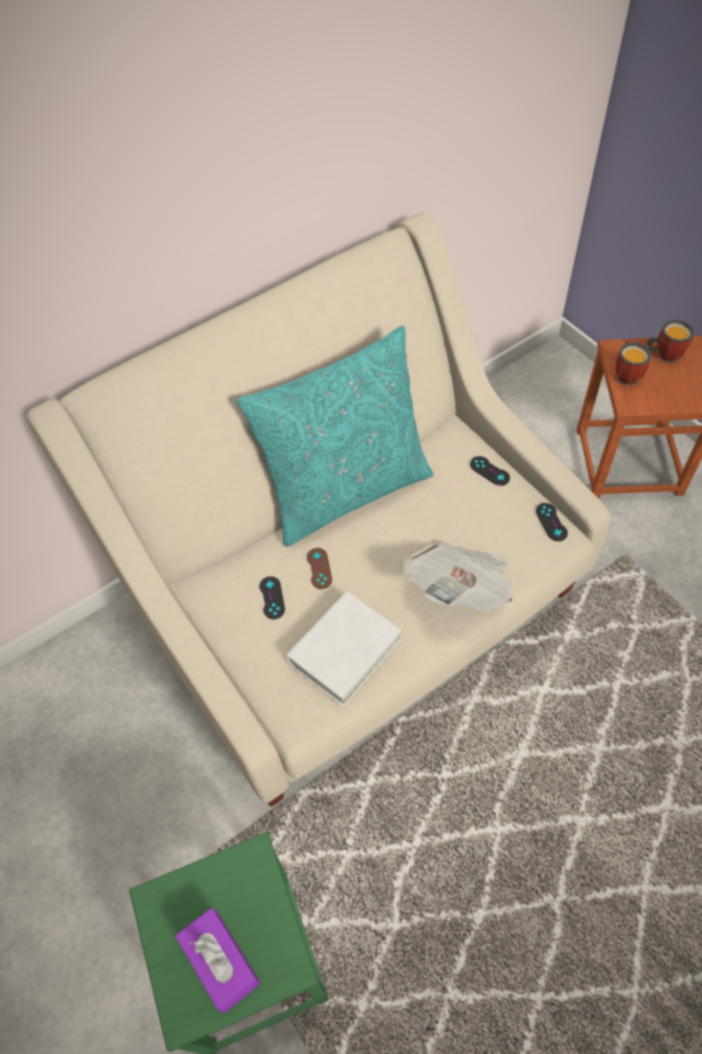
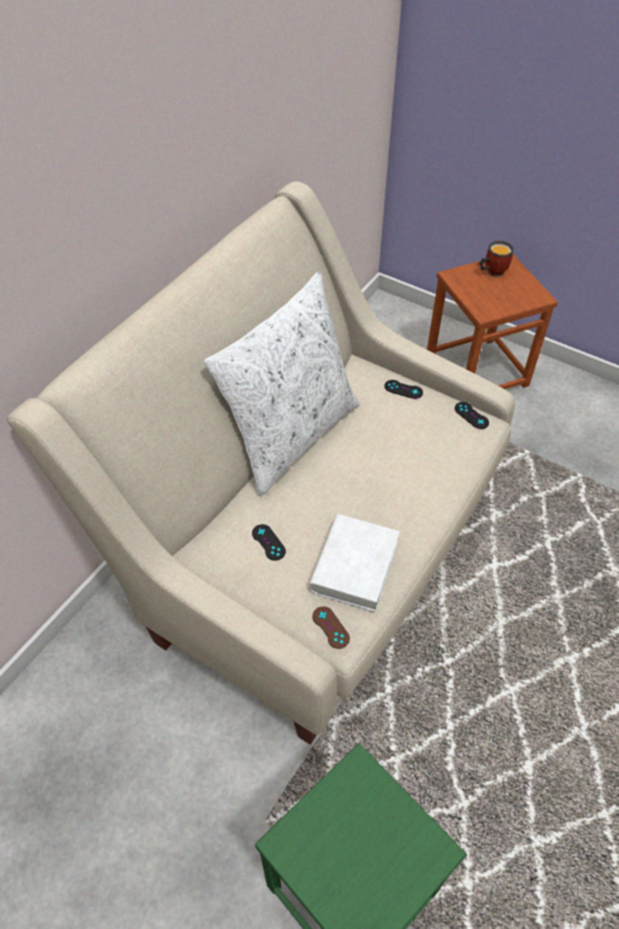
camera: 25 degrees left, 5 degrees down
purple tissue box [175,908,260,1013] -> none
turquoise pillow [237,325,433,547] -> white pillow [204,272,359,496]
brown game controller [307,548,332,589] -> brown game controller moved to [312,606,350,649]
newspaper [403,541,513,612] -> none
mug [615,342,652,386] -> none

